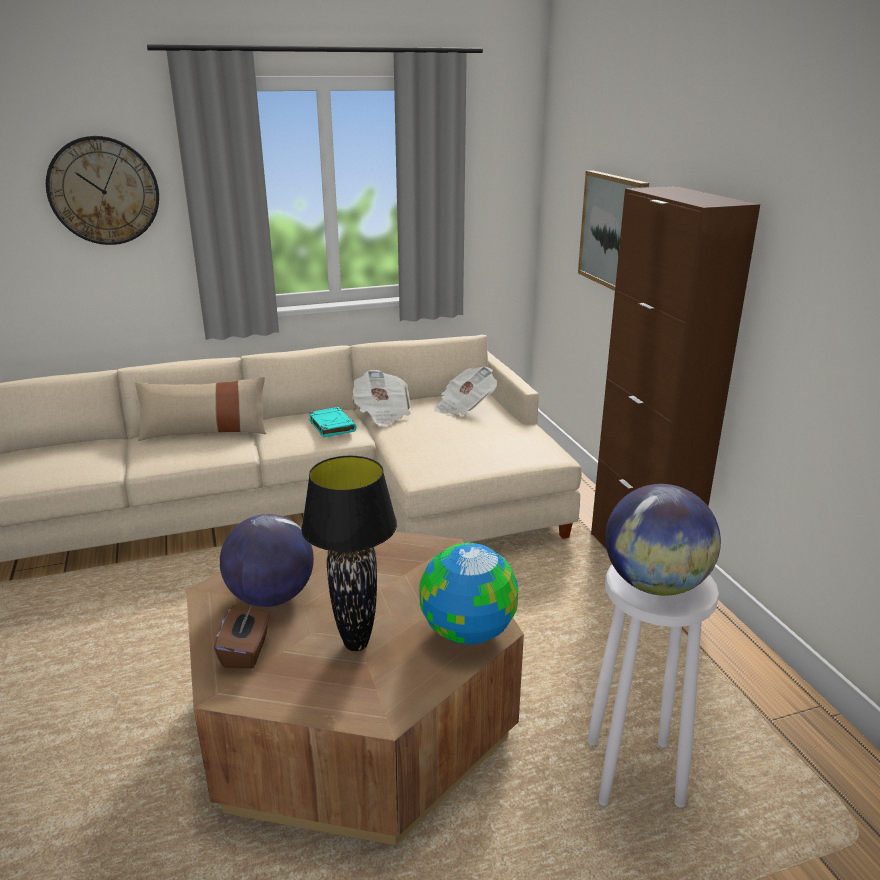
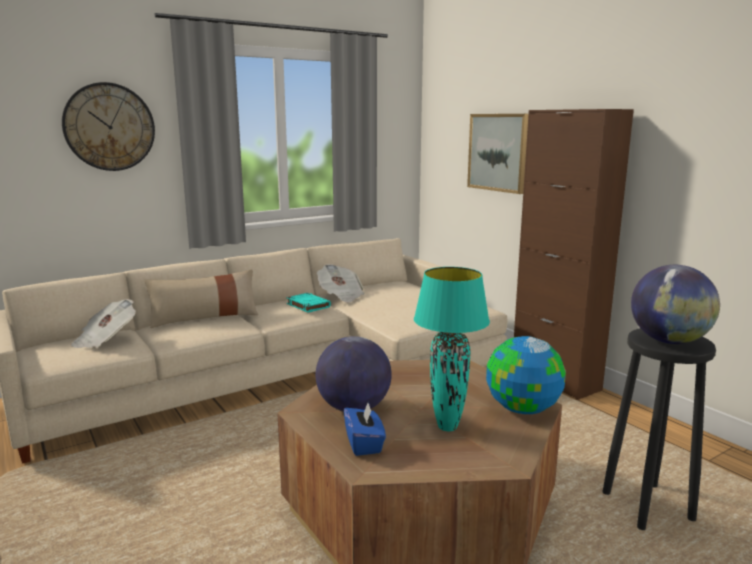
camera: 15 degrees left, 10 degrees down
brown tissue box [214,605,270,669] -> blue tissue box [344,403,386,456]
black table lamp [301,456,397,651] -> turquoise table lamp [414,267,490,431]
newspaper [435,367,497,416] -> newspaper moved to [71,299,136,348]
white stool [587,565,719,808] -> black stool [603,328,716,530]

